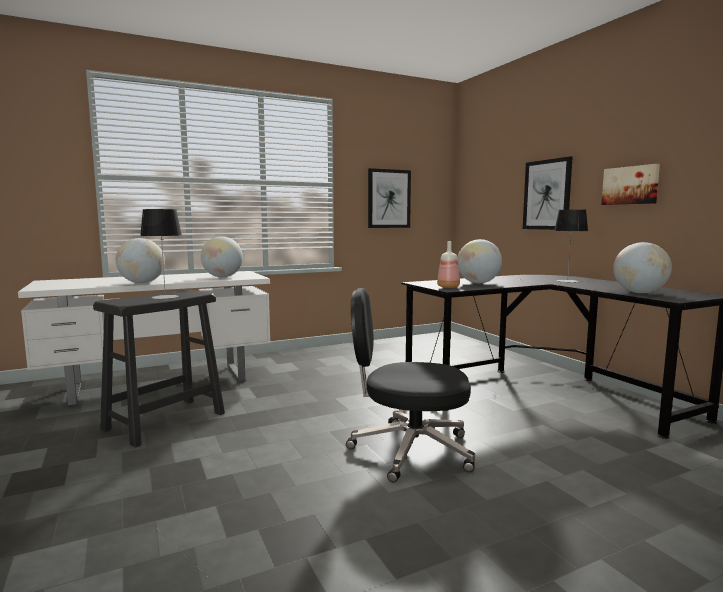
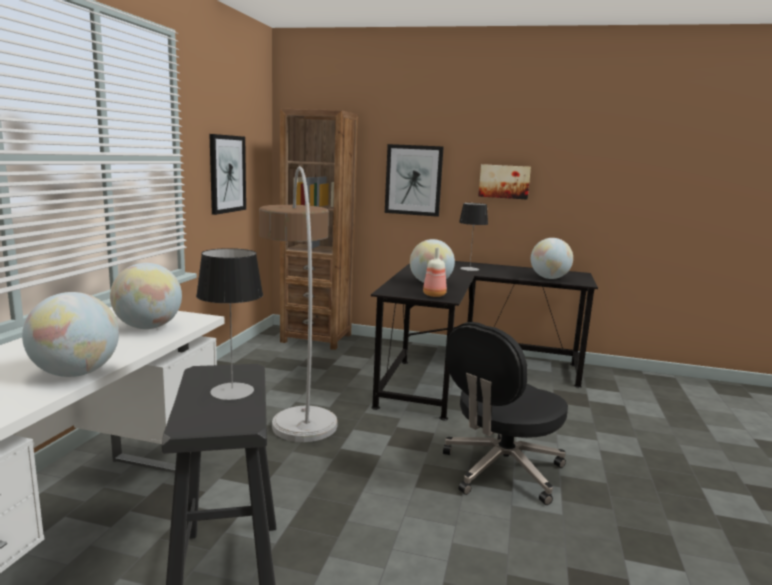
camera: 50 degrees left, 5 degrees up
none -> floor lamp [259,166,338,442]
none -> brown bookcase [280,109,358,350]

